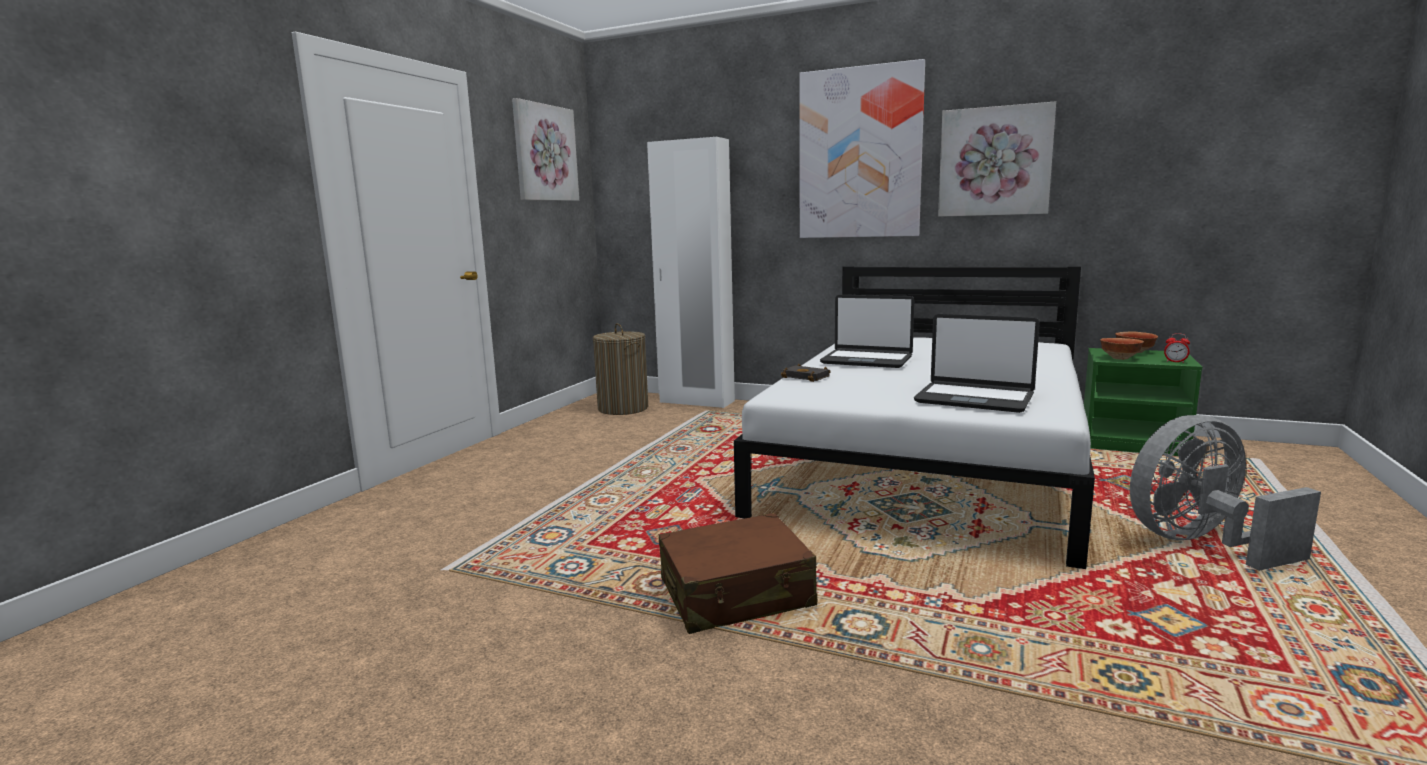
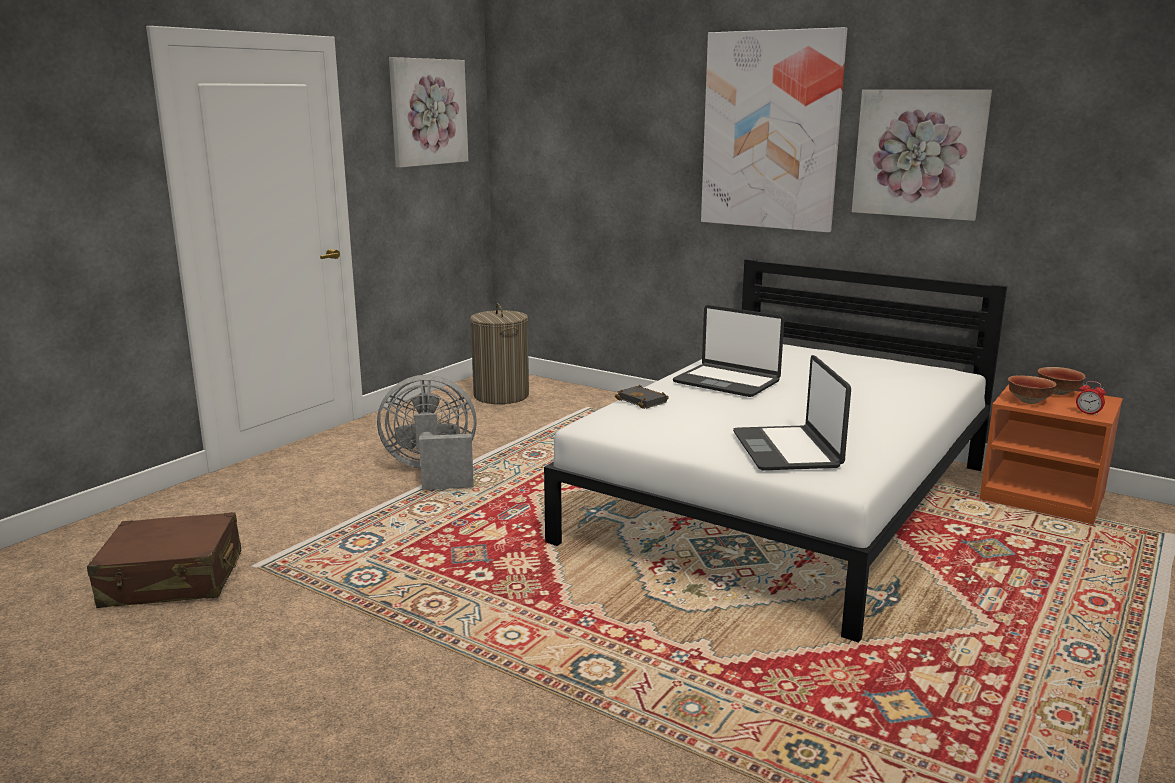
camera: 10 degrees right, 5 degrees up
white wardrobe [647,137,735,408] -> none
brown suitcase [659,513,817,634] -> brown suitcase moved to [87,512,241,608]
laptop [914,314,1040,413] -> laptop turned 45 degrees clockwise [733,355,851,470]
green nightstand [1084,348,1202,456] -> orange nightstand [980,384,1123,525]
grey fan [1130,415,1321,571] -> grey fan moved to [377,375,477,490]

